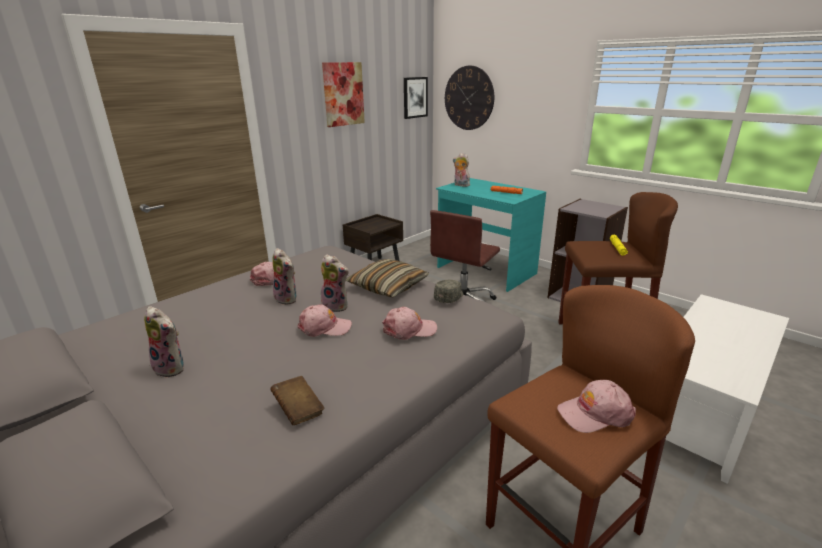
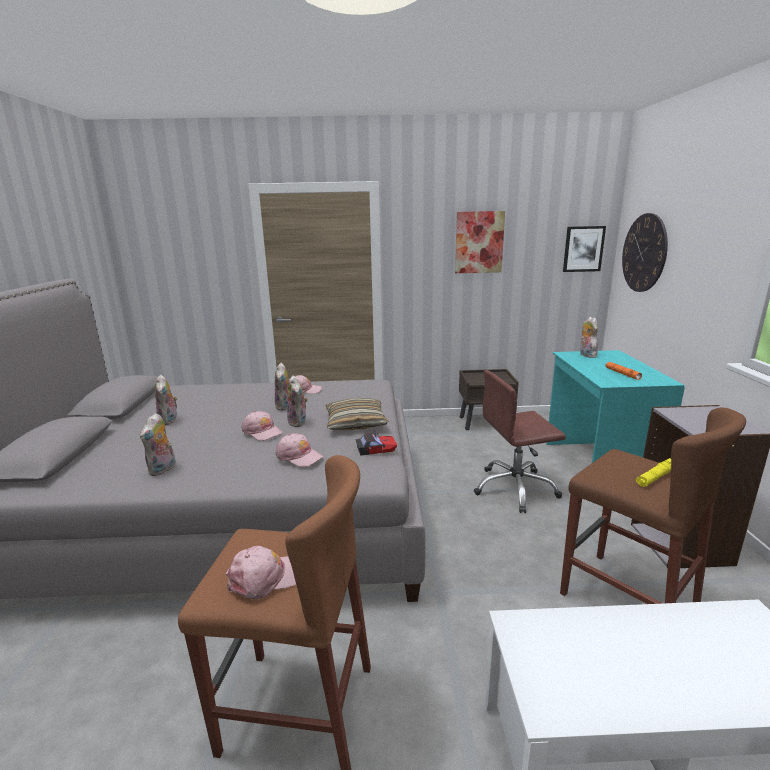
camera: 45 degrees right, 5 degrees down
brown book [270,376,325,425] -> plush toy [140,413,175,476]
grey cap [434,280,463,303] -> toy car [355,431,397,456]
pink cap [557,380,636,433] -> pink cap turned 120 degrees clockwise [226,546,296,599]

